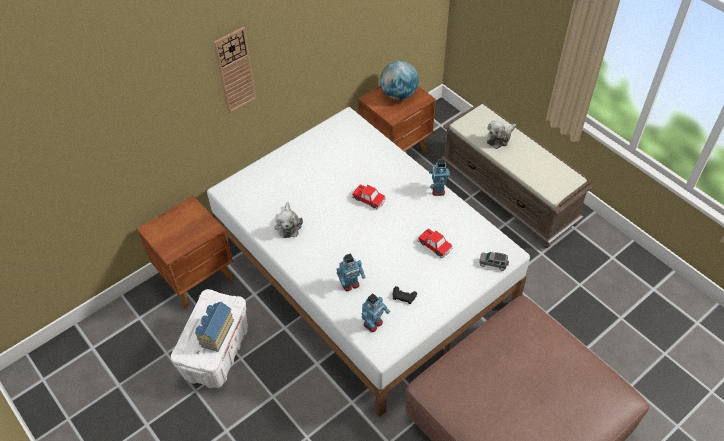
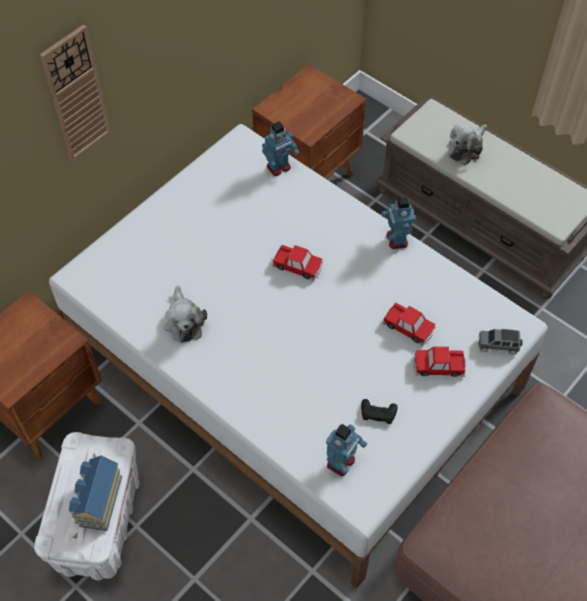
camera: 10 degrees left, 5 degrees up
toy robot [337,253,366,291] -> toy robot moved to [262,121,300,176]
globe [380,61,419,100] -> none
none -> toy car [413,346,465,377]

